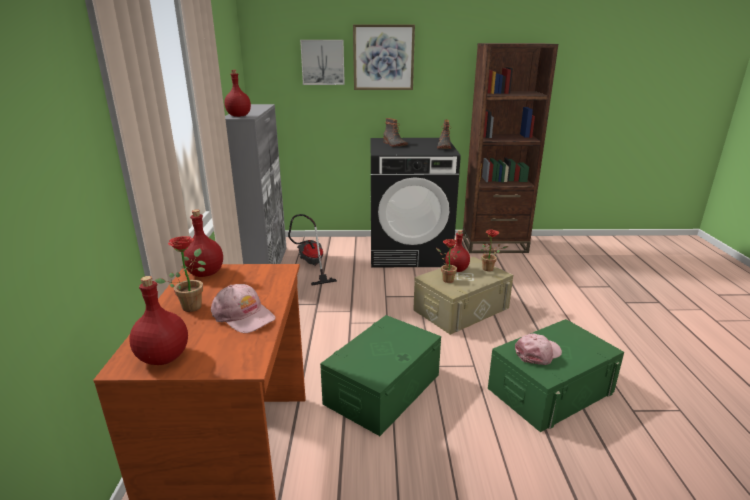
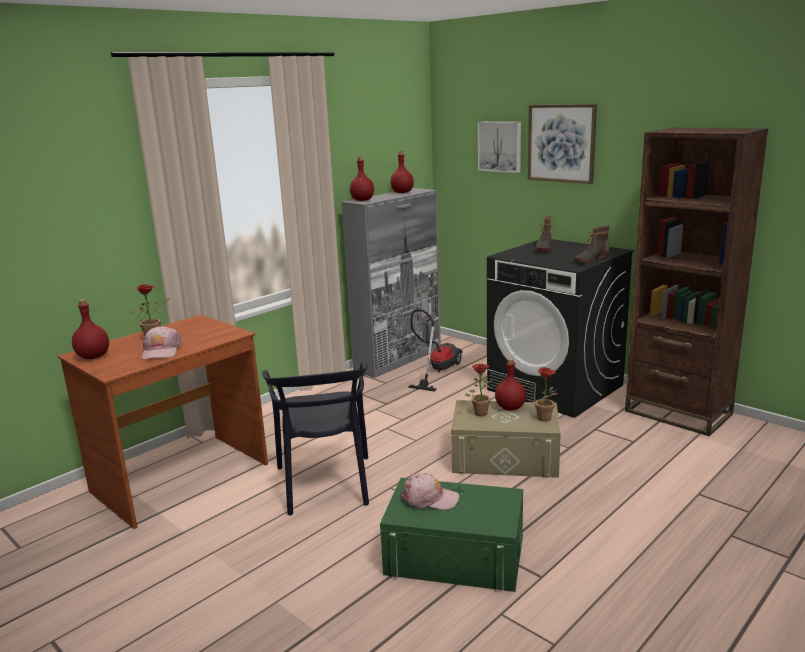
camera: 45 degrees right, 5 degrees down
red bottle [184,209,223,277] -> red bottle moved to [390,151,414,193]
green storage box [320,315,441,436] -> black chair [262,360,369,515]

